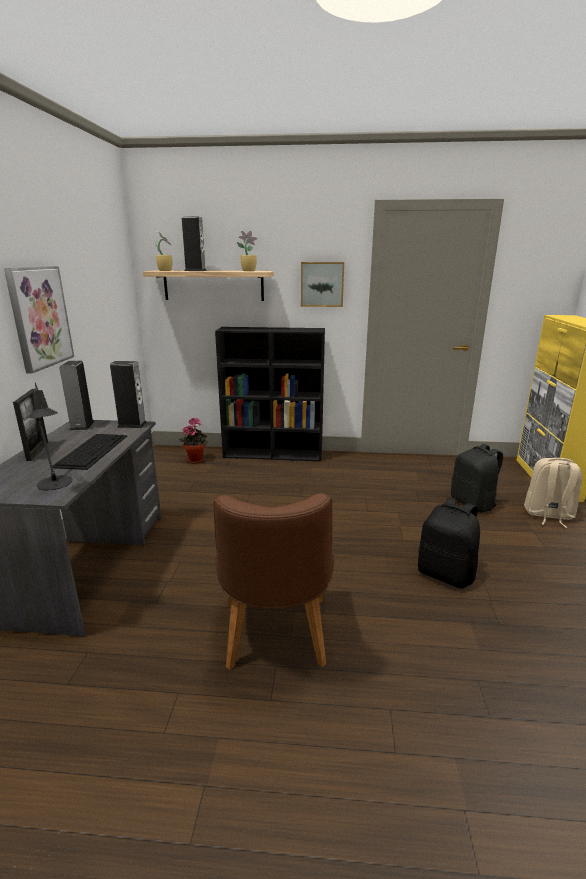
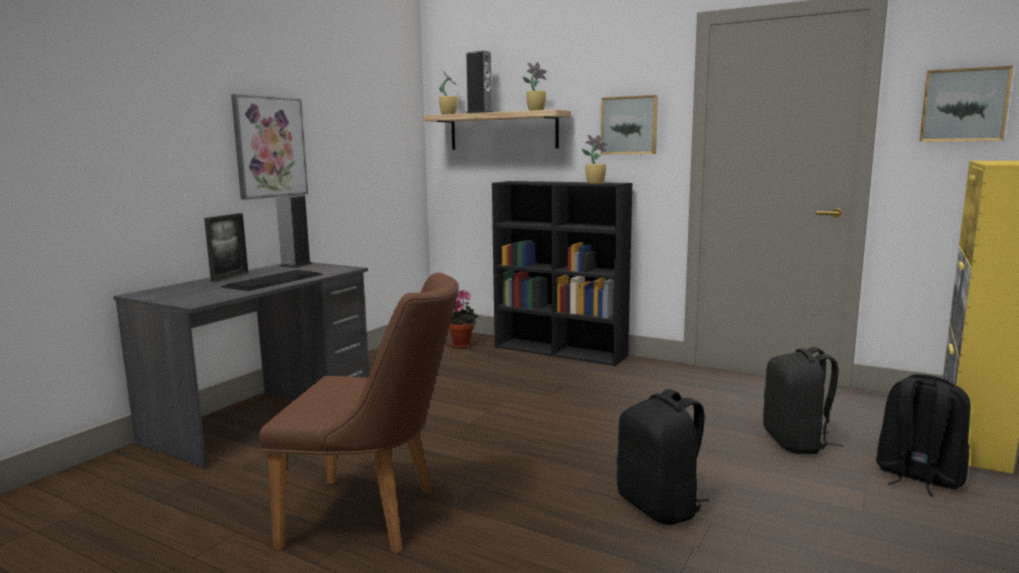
camera: 25 degrees right, 10 degrees down
black table lamp [27,382,73,491] -> none
speaker [110,361,147,428] -> none
brown chair [214,493,334,670] -> brown chair turned 105 degrees counterclockwise [259,273,459,554]
beige backpack [524,458,582,528] -> black backpack [876,374,970,497]
none -> potted plant [582,135,608,184]
none -> picture [919,66,1013,142]

